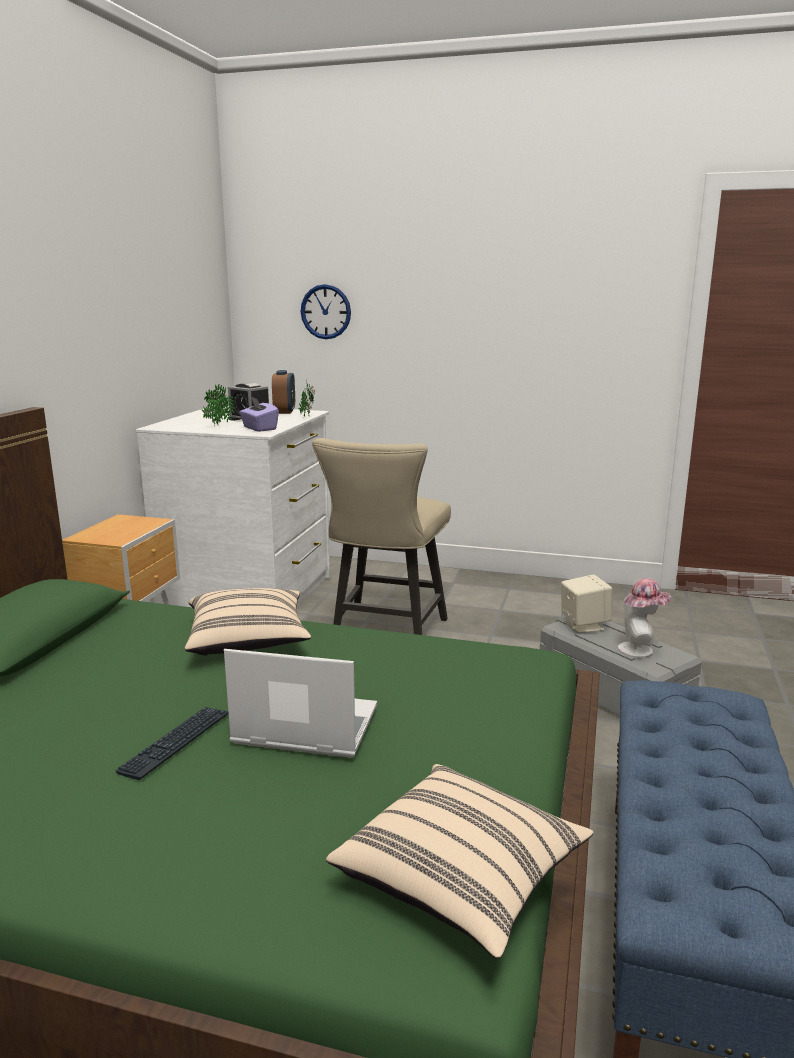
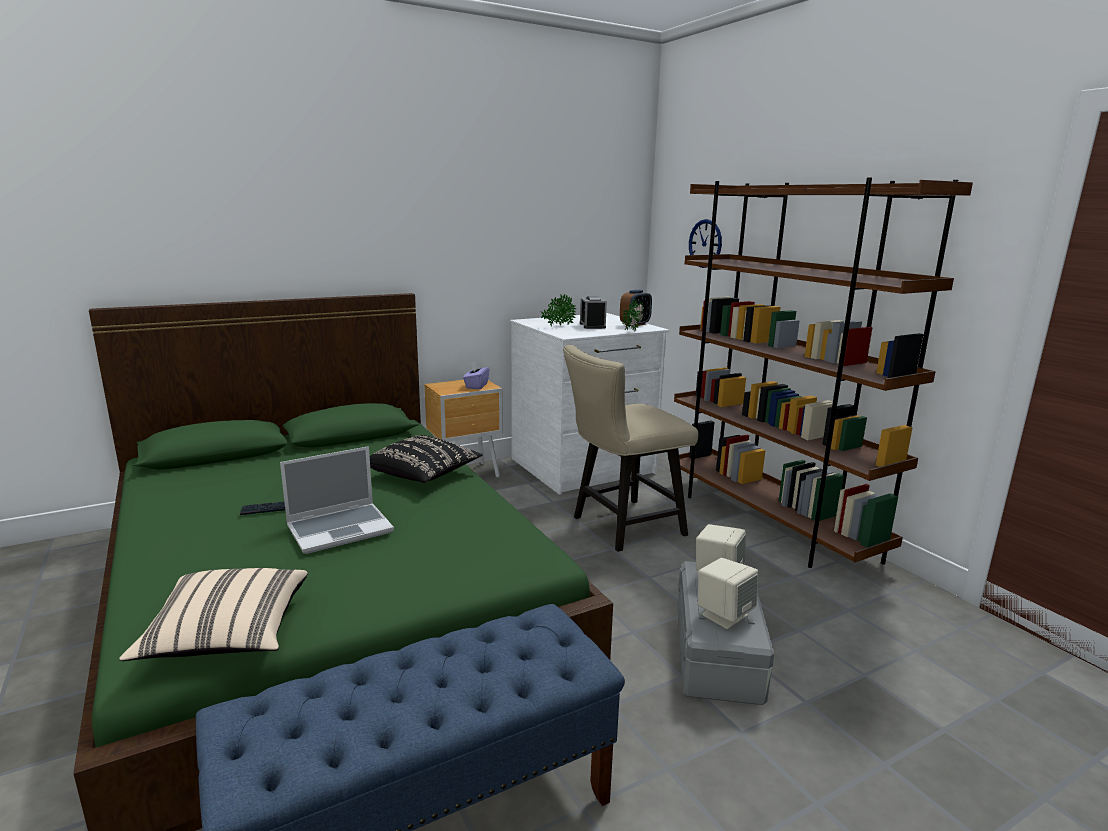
camera: 45 degrees right, 0 degrees up
beige pillow [185,588,311,656] -> black pillow [370,435,483,483]
laptop [224,649,377,758] -> laptop turned 90 degrees clockwise [280,446,394,554]
purple tissue box [239,397,279,432] -> purple tissue box moved to [463,361,489,389]
hat [618,578,671,657] -> beige speaker [698,558,758,629]
none -> brown bookcase [674,177,973,568]

